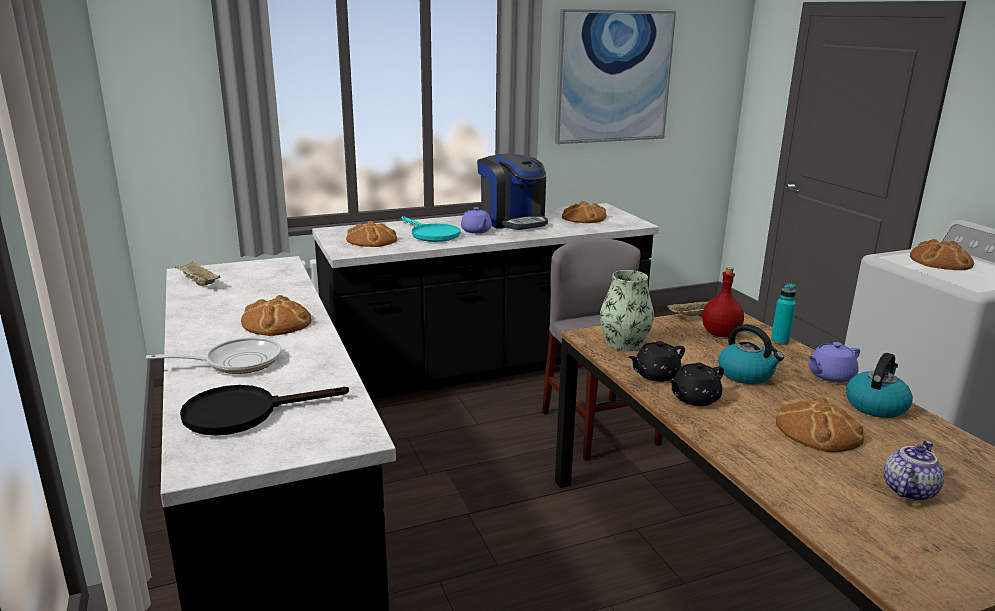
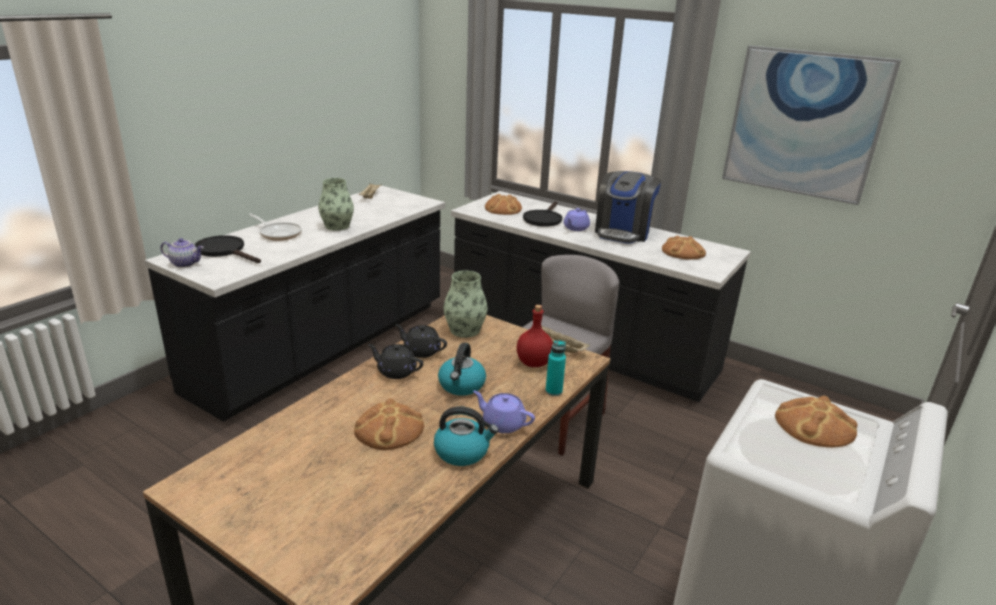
camera: 55 degrees right, 5 degrees up
bread [241,295,311,336] -> vase [318,178,354,231]
turquoise frying pan [401,216,460,242] -> black frying pan [523,201,562,227]
teapot [884,441,944,501] -> teapot moved to [160,238,204,268]

